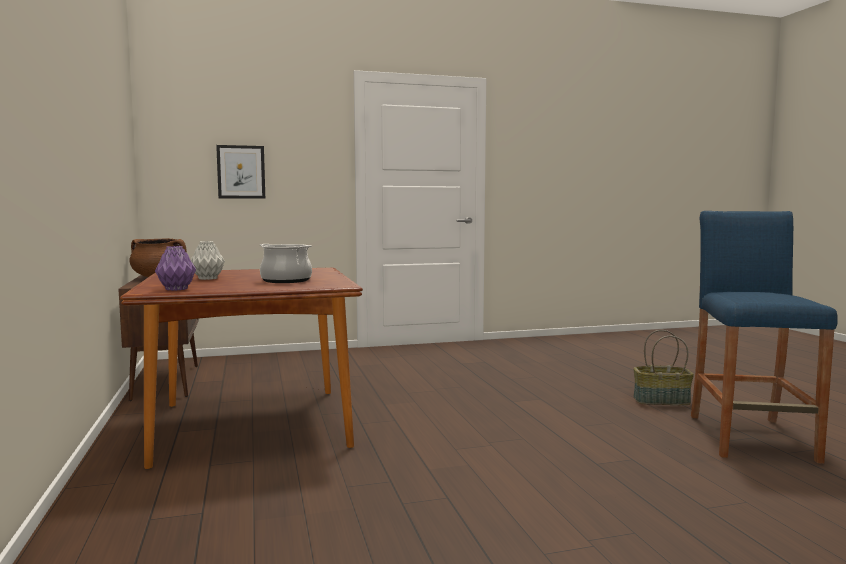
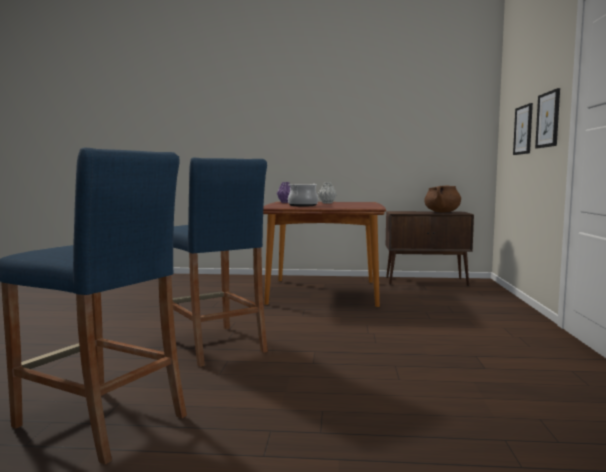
camera: 110 degrees right, 0 degrees up
basket [633,330,694,405] -> none
none -> blue stool [172,158,268,367]
none -> picture [535,88,560,148]

